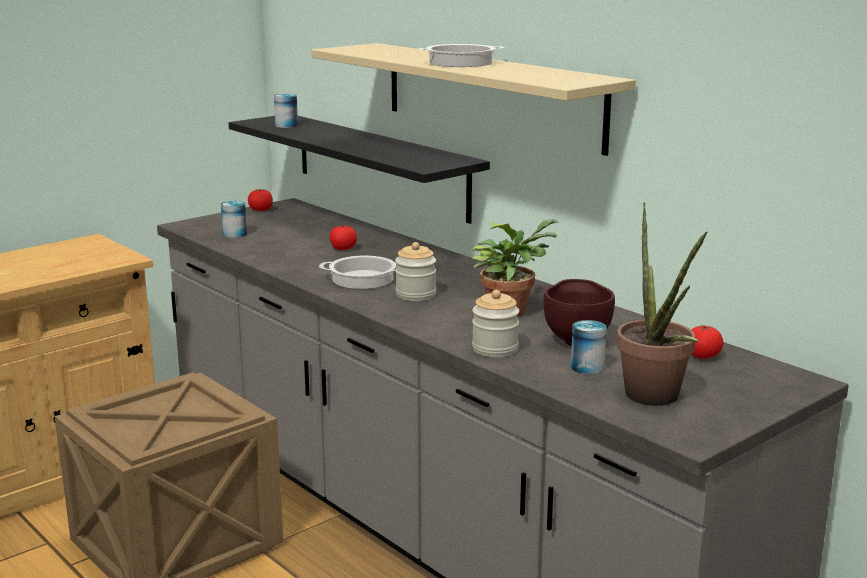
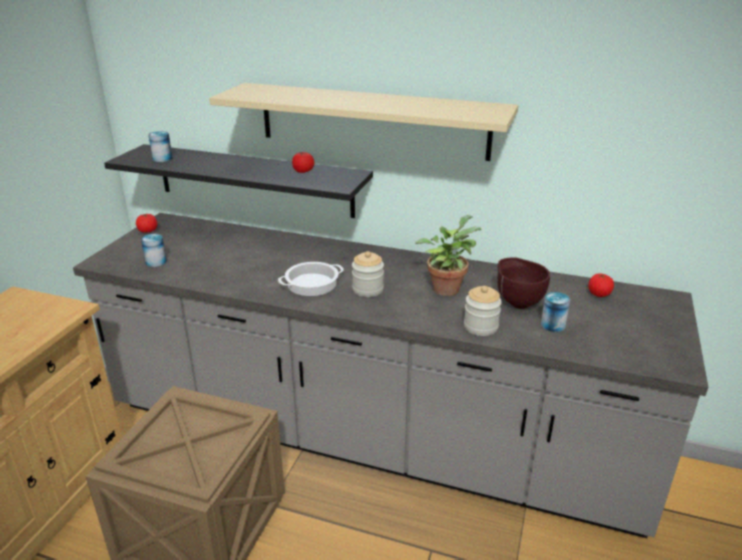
camera: 30 degrees left, 10 degrees up
tomato [330,225,357,250] -> tomato moved to [292,152,314,173]
cooking pot [418,44,505,67] -> none
potted plant [617,202,708,406] -> none

